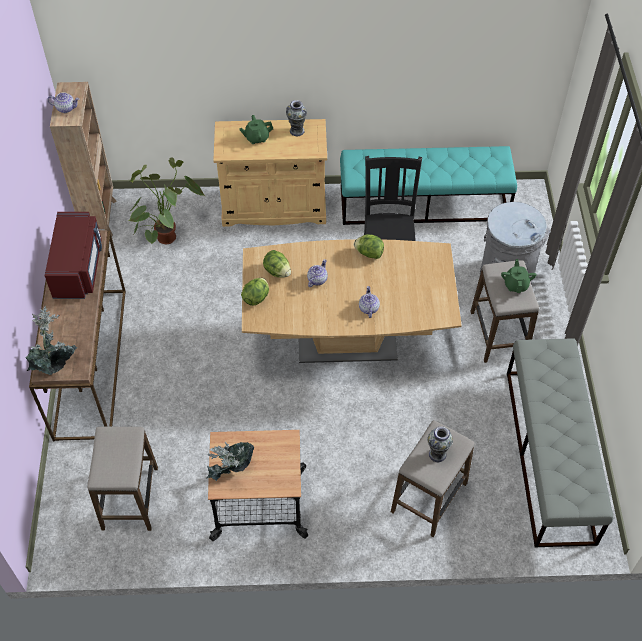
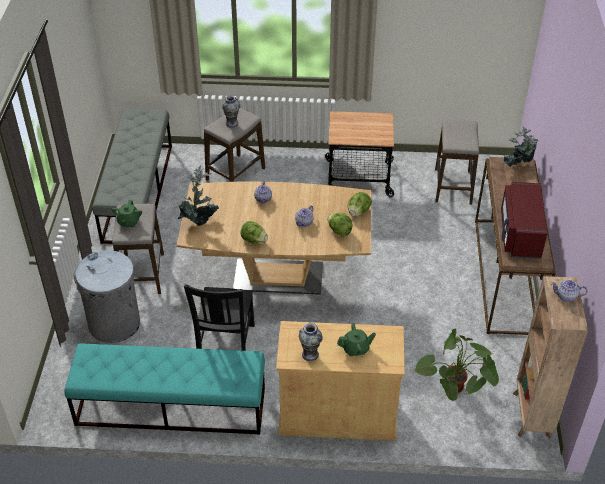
camera: 175 degrees left, 10 degrees down
potted plant [206,442,254,481] -> potted plant moved to [178,165,219,226]

